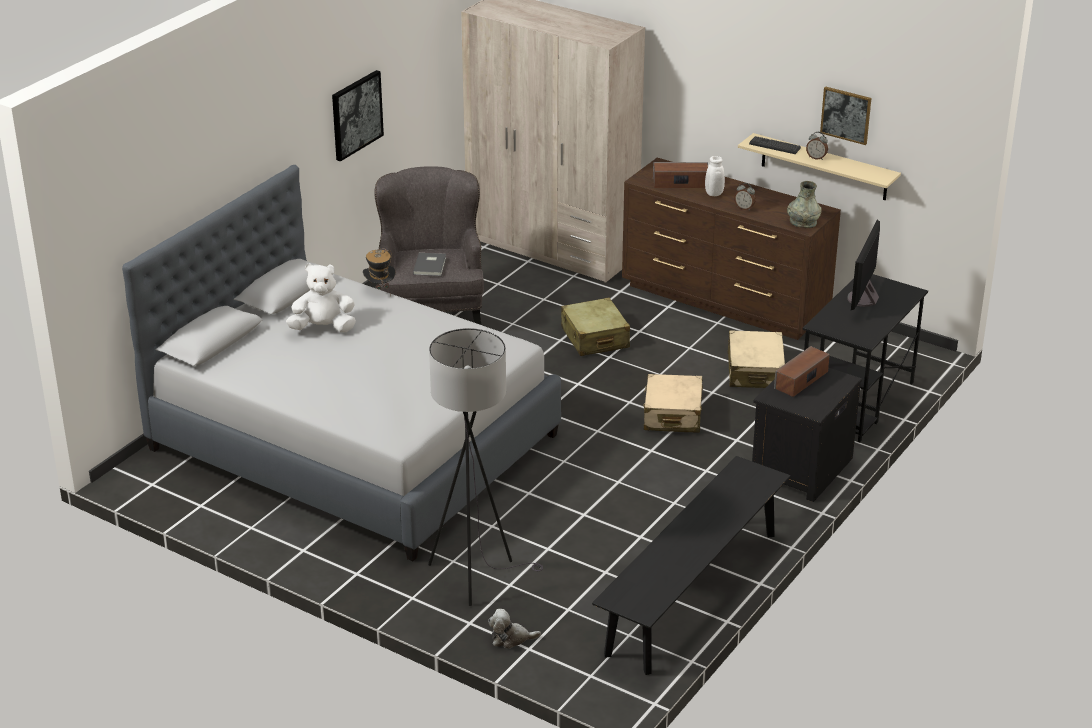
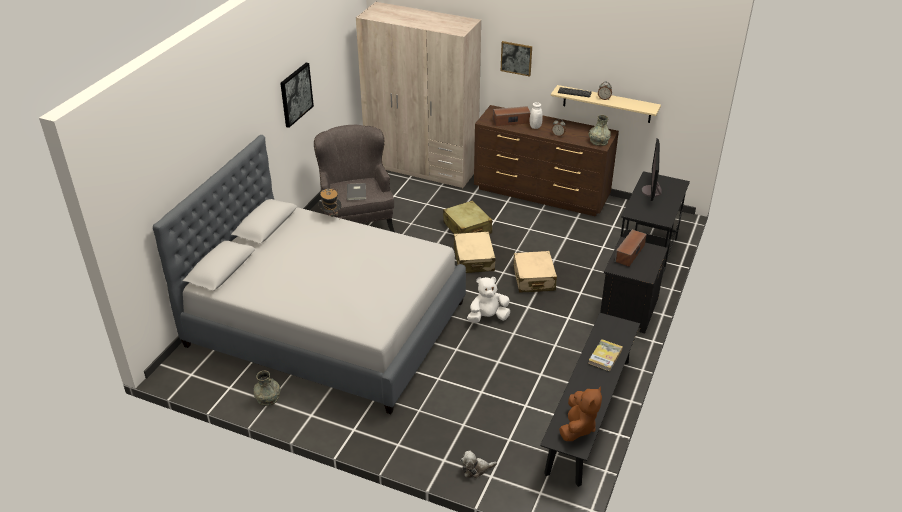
camera: 10 degrees left, 5 degrees up
white plush toy [286,263,356,332] -> white plush toy moved to [467,277,510,323]
grey floor lamp [428,328,543,606] -> none
beige suitcase [728,330,785,388] -> beige suitcase moved to [454,232,495,273]
picture [820,87,871,145] -> picture moved to [501,41,532,77]
none -> grey vase [253,371,281,406]
none -> brown plush toy [559,386,602,441]
none -> book [588,339,623,371]

